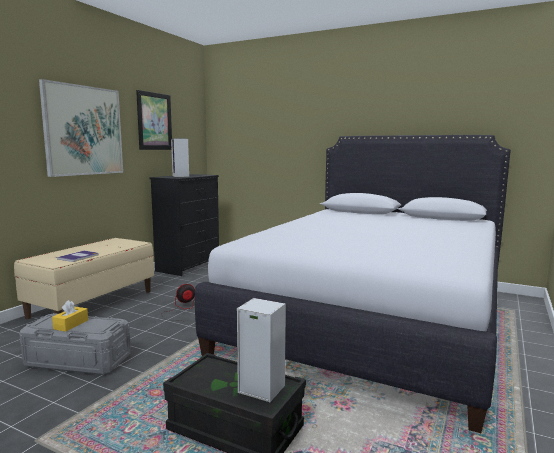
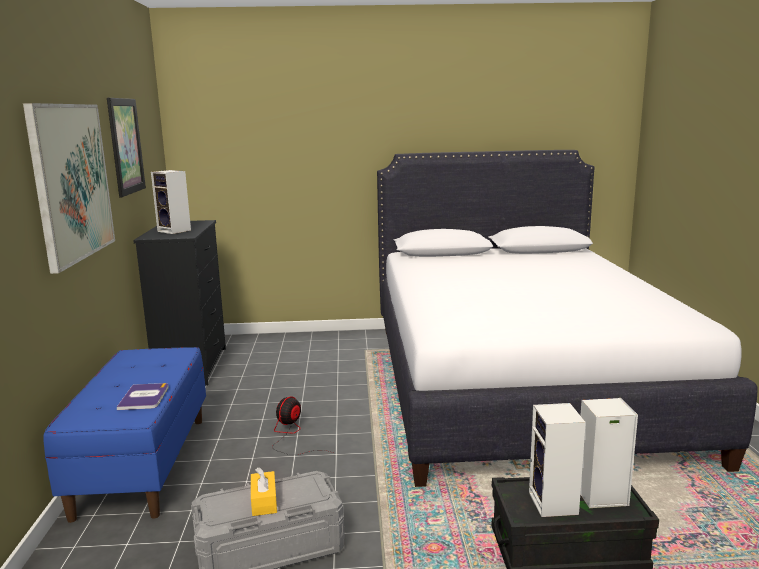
camera: 30 degrees left, 5 degrees up
beige bench [14,238,154,319] -> blue bench [44,347,206,523]
none -> speaker [529,403,586,517]

